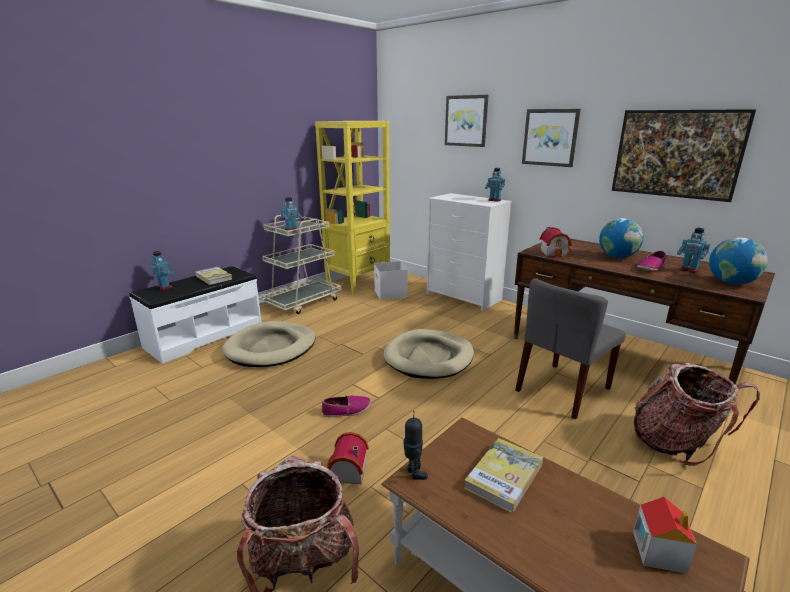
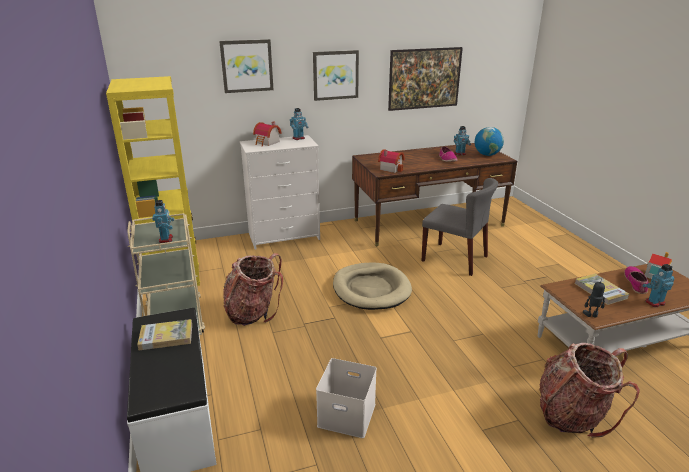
camera: 60 degrees left, 5 degrees up
toy robot [151,251,175,290] -> toy robot moved to [643,264,675,307]
beige dog bed [222,321,316,367] -> none
shoe [322,396,371,417] -> shoe moved to [624,266,648,294]
toy house [327,432,369,484] -> toy house moved to [253,121,282,146]
white storage box [374,261,408,300] -> white storage box moved to [316,358,377,438]
grey chair [515,278,626,419] -> grey chair turned 45 degrees counterclockwise [422,178,498,276]
globe [599,218,644,258] -> none
backpack [634,363,760,466] -> backpack moved to [223,253,283,326]

